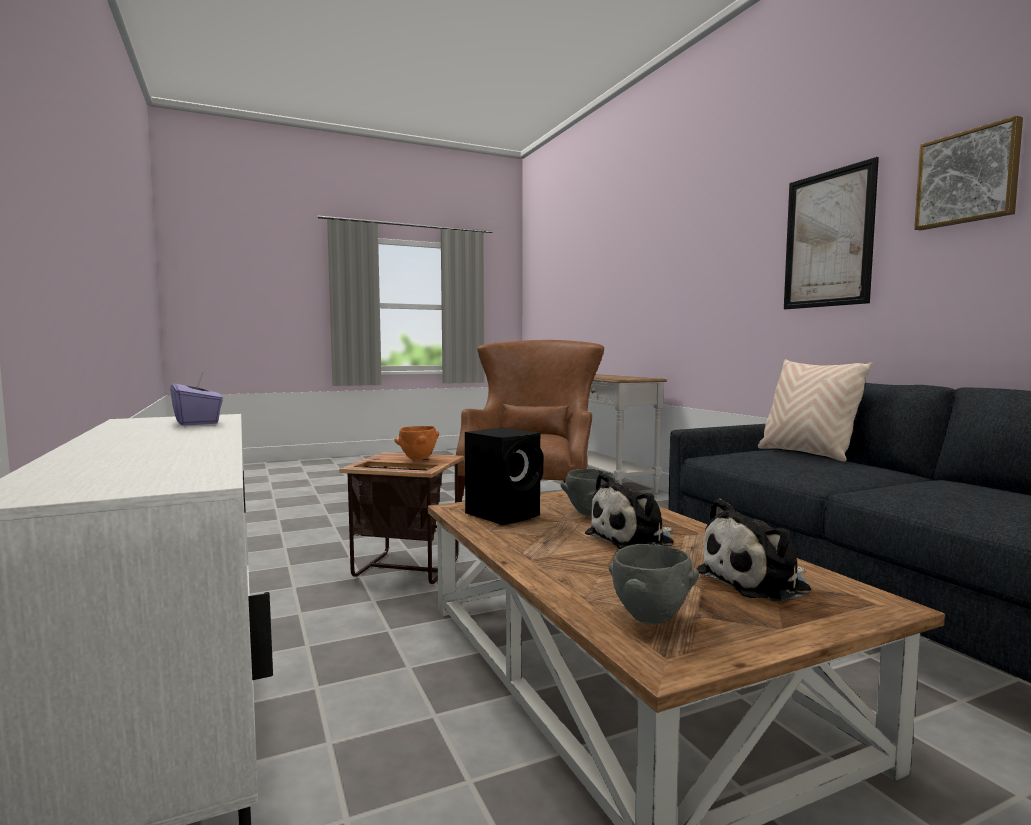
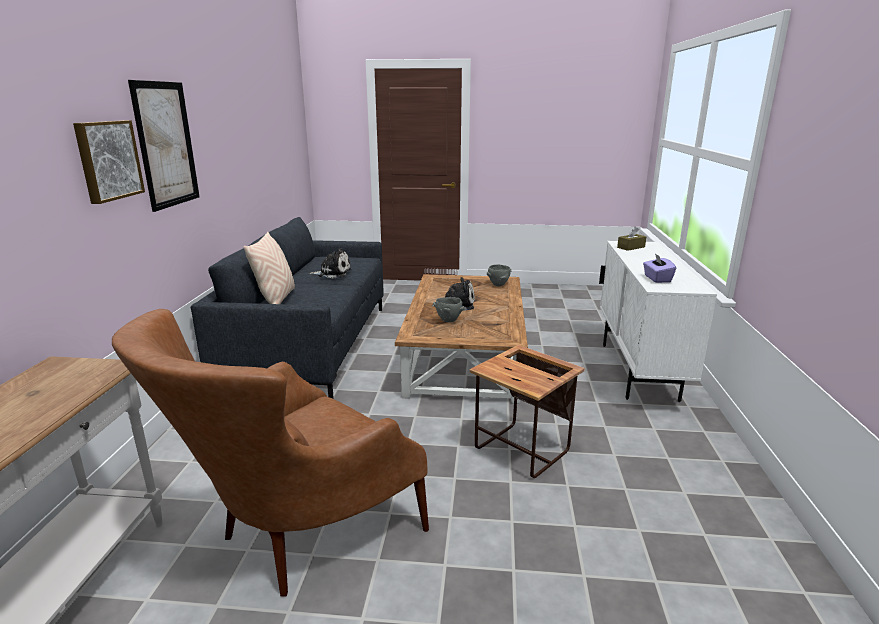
camera: 150 degrees left, 15 degrees up
orange bowl [394,426,439,460] -> none
black speaker [465,427,543,525] -> none
plush toy [696,498,811,602] -> plush toy moved to [309,248,351,279]
picture [914,116,1023,231] -> picture moved to [73,120,145,204]
none -> brown tissue box [617,226,646,251]

